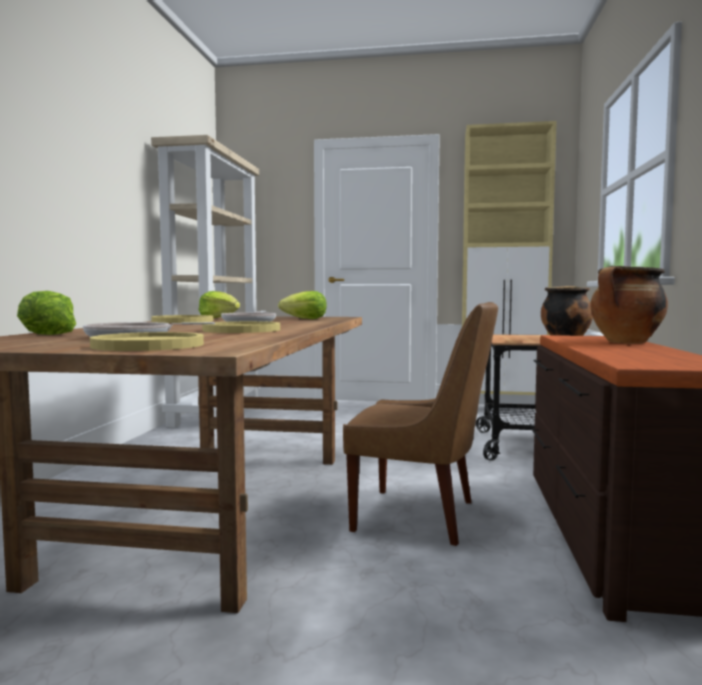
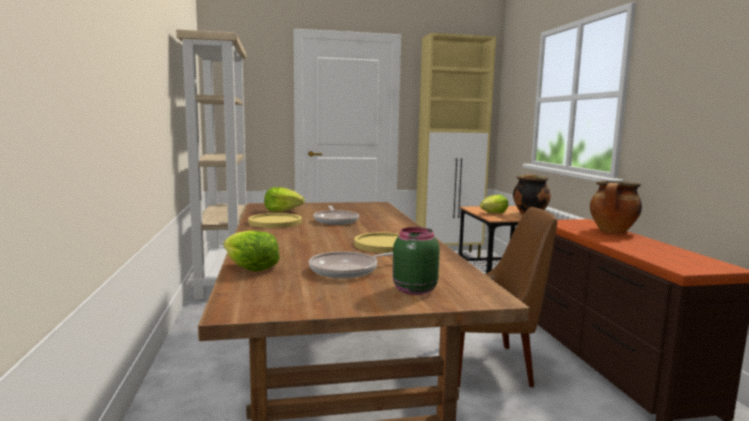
camera: 20 degrees left, 5 degrees up
yellow plate [90,332,204,351] -> green jar [392,227,440,295]
lettuce [278,291,326,319] -> lettuce moved to [480,194,508,213]

